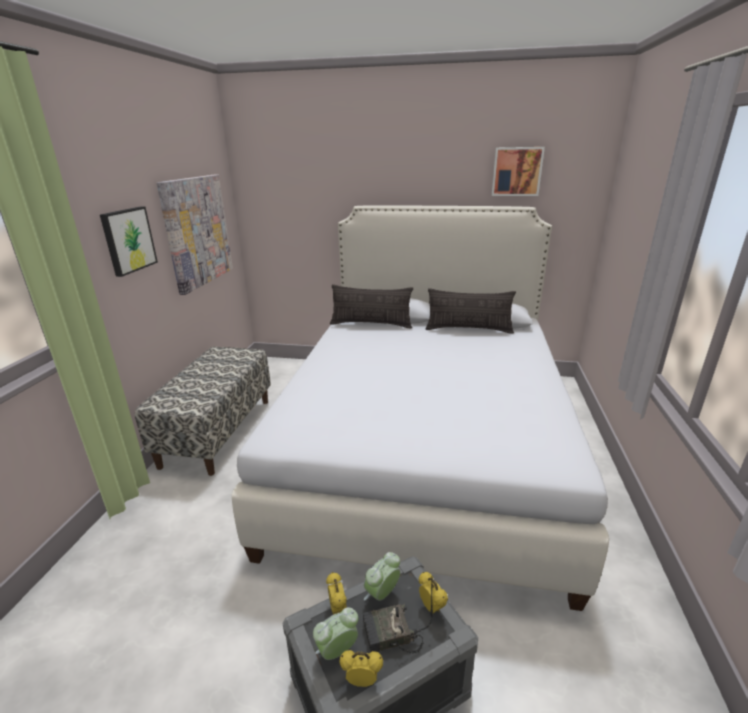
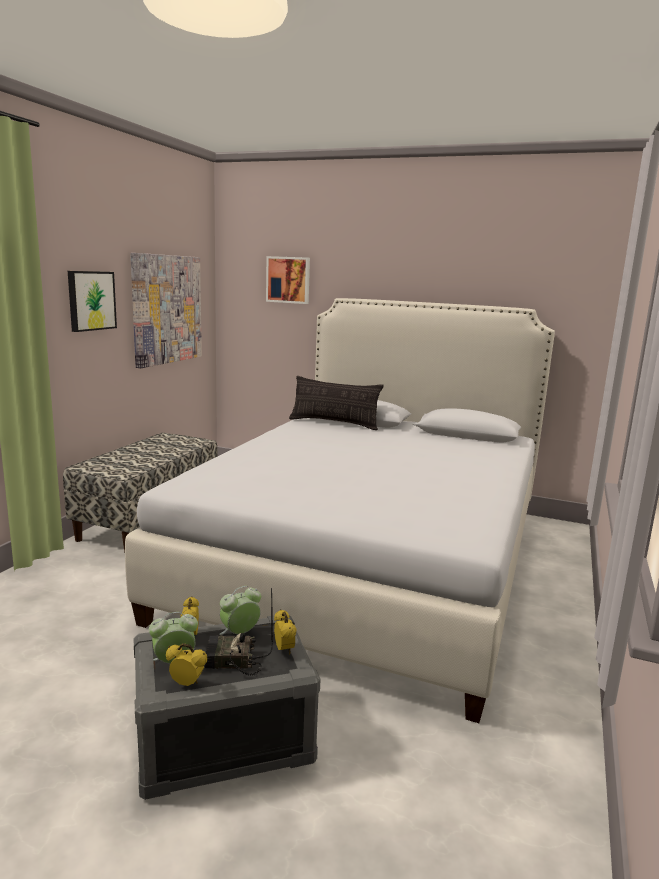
camera: 10 degrees right, 10 degrees down
pillow [426,288,516,334] -> none
picture [492,147,545,196] -> picture moved to [266,256,310,304]

